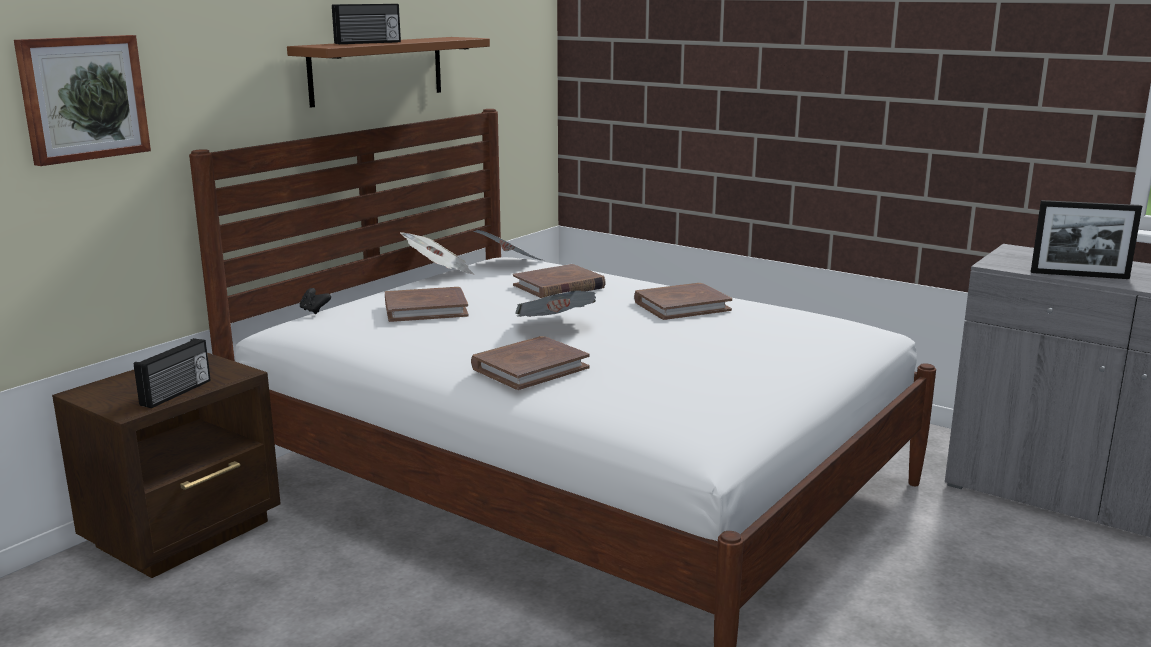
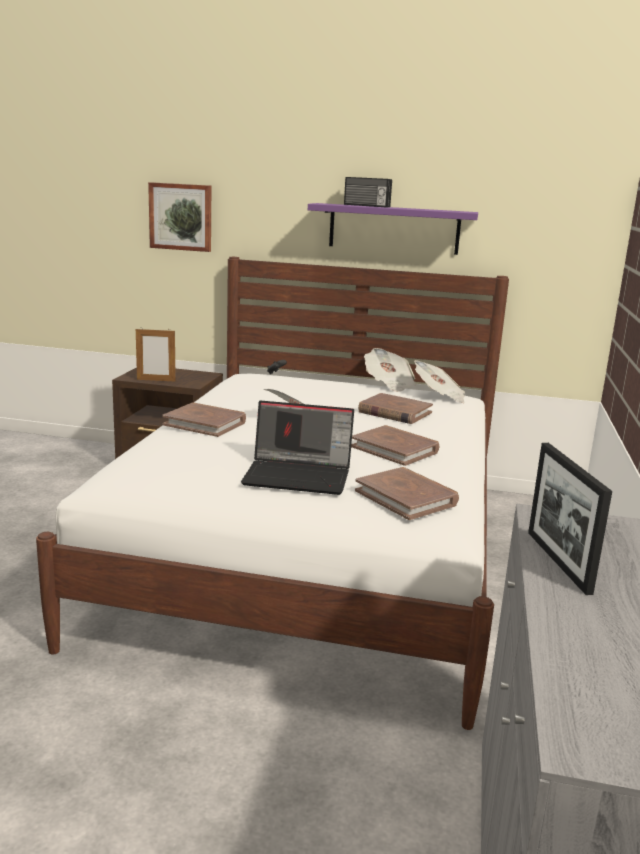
camera: 65 degrees right, 0 degrees up
radio [134,338,210,408] -> picture frame [136,327,176,381]
brown shelf [287,37,490,107] -> purple shelf [308,203,478,255]
brown book [385,287,469,322] -> brown book moved to [355,467,459,520]
none -> laptop [241,401,354,495]

